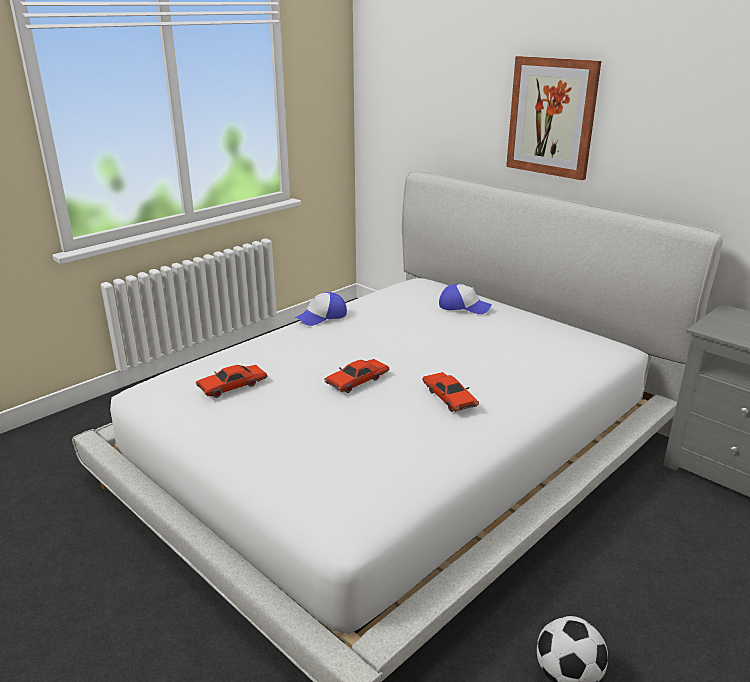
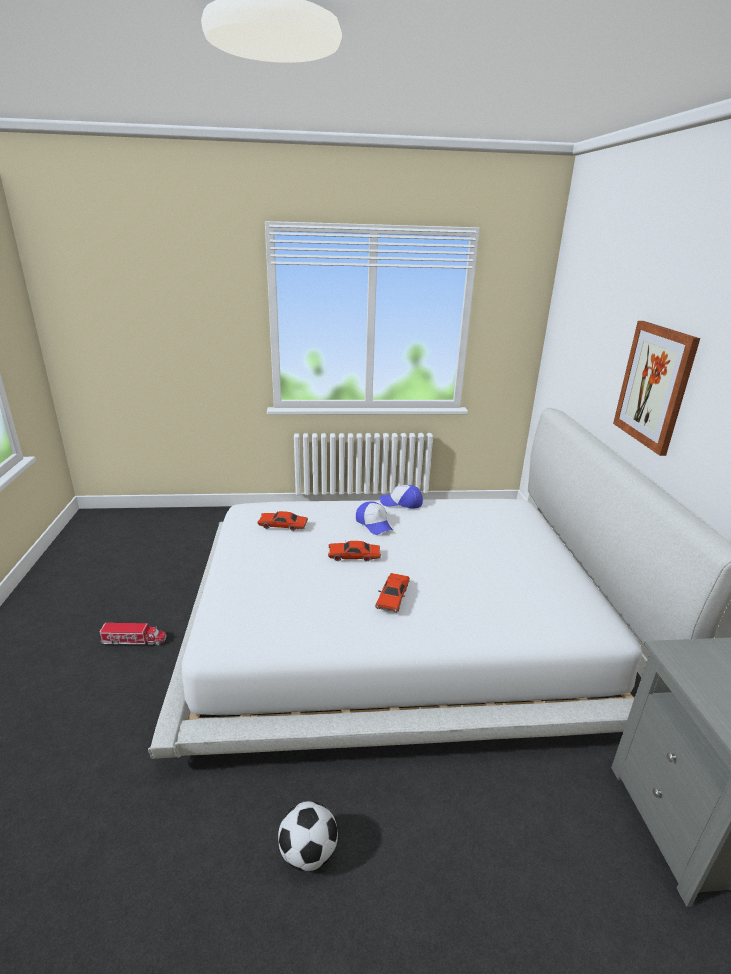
camera: 40 degrees right, 0 degrees up
cap [439,284,492,314] -> cap moved to [356,501,393,535]
none -> toy truck [100,623,167,645]

